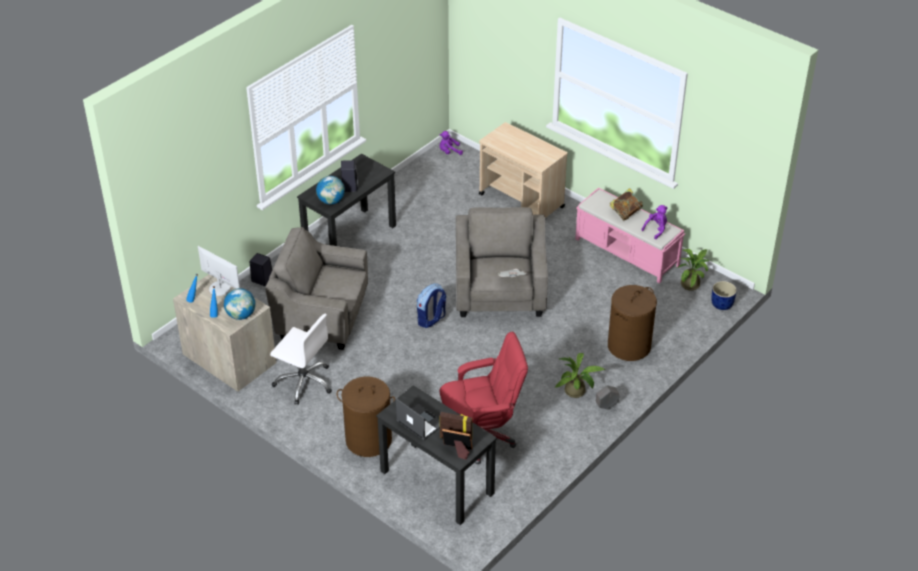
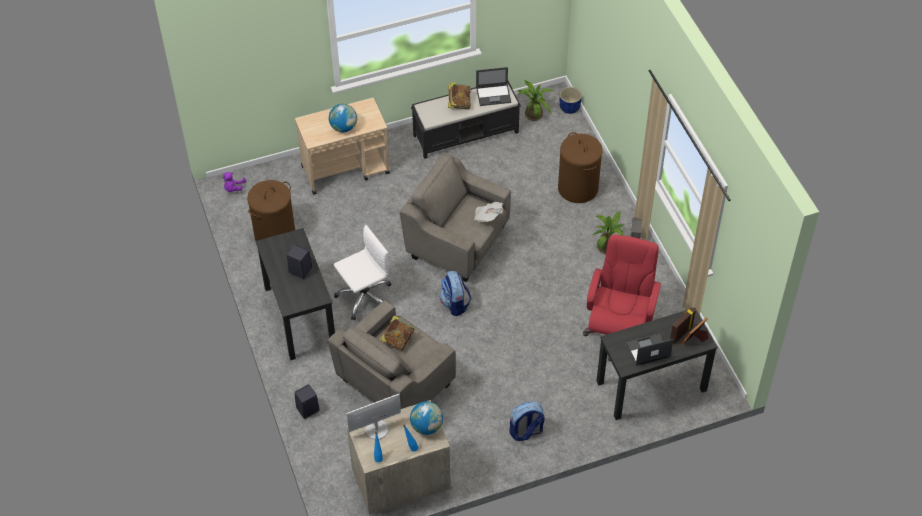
camera: 60 degrees left, 10 degrees up
white office chair [270,314,332,405] -> white office chair moved to [334,225,391,320]
globe [316,176,345,205] -> globe moved to [329,104,357,132]
brown laundry basket [337,376,395,457] -> brown laundry basket moved to [247,180,295,241]
pink bench [575,188,685,284] -> black bench [411,81,521,159]
purple plush toy [641,205,668,239] -> laptop [476,67,511,106]
none -> book [380,315,414,351]
none -> backpack [509,402,544,441]

